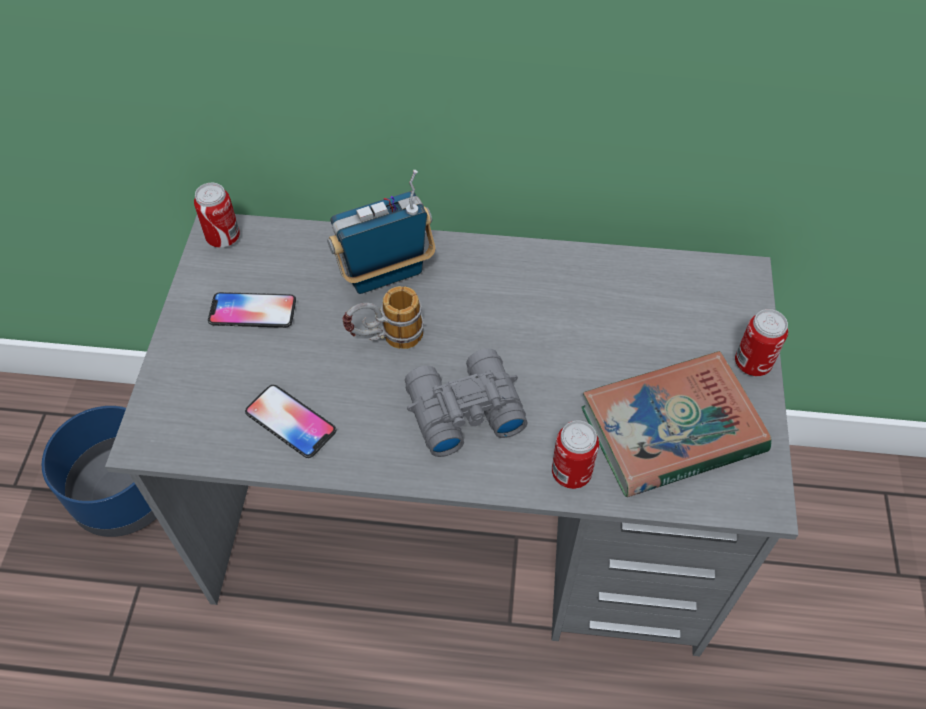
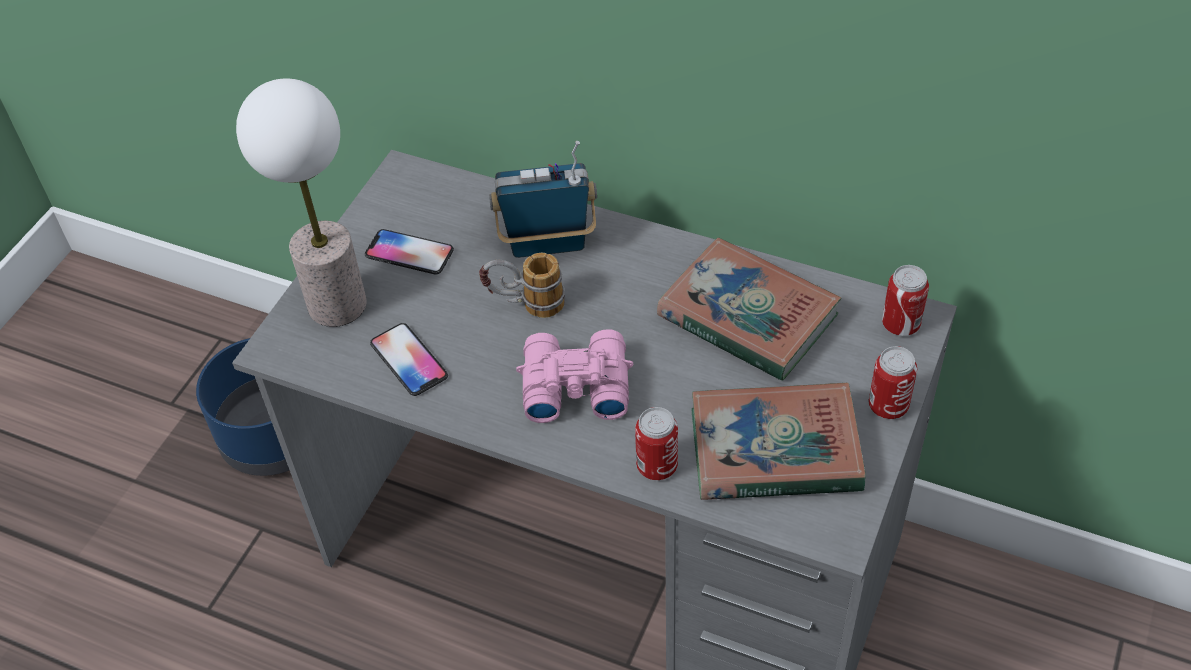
camera: 20 degrees right, 5 degrees down
can [194,183,240,248] -> can moved to [882,265,929,336]
grey binoculars [405,348,528,457] -> pink binoculars [516,329,633,423]
none -> table lamp [236,78,367,327]
none -> book [657,238,841,381]

